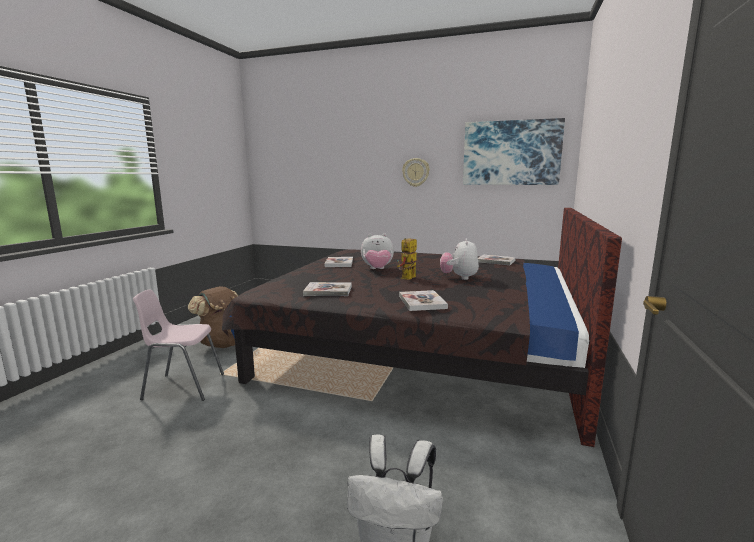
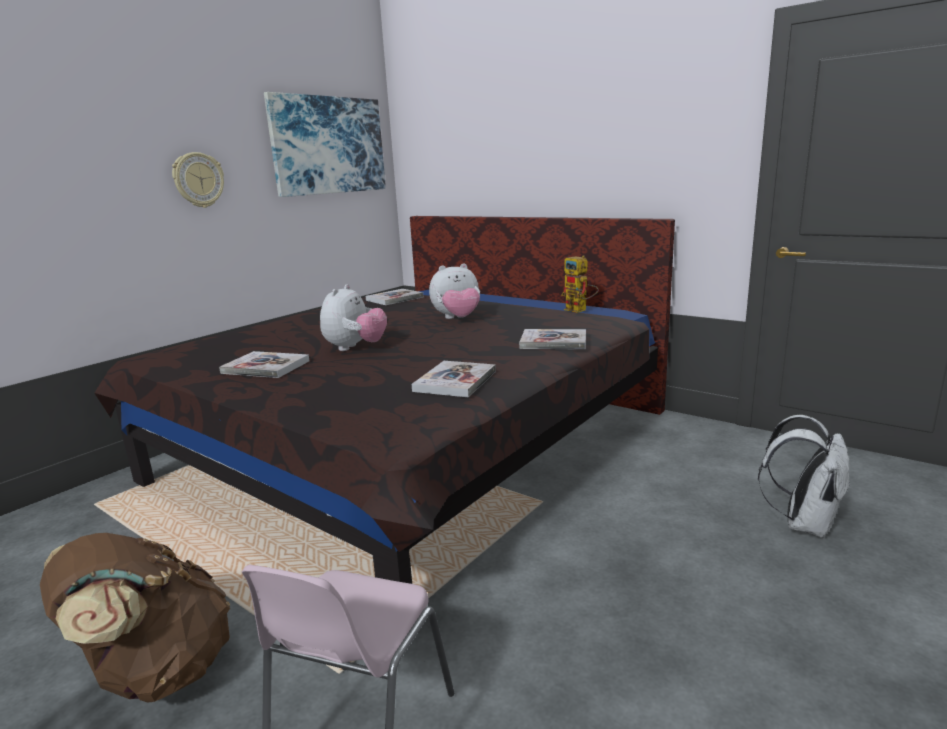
camera: 70 degrees left, 5 degrees up
toy robot [397,238,417,280] -> toy robot moved to [561,255,599,313]
plush toy [440,238,479,280] -> plush toy turned 45 degrees counterclockwise [429,263,480,319]

